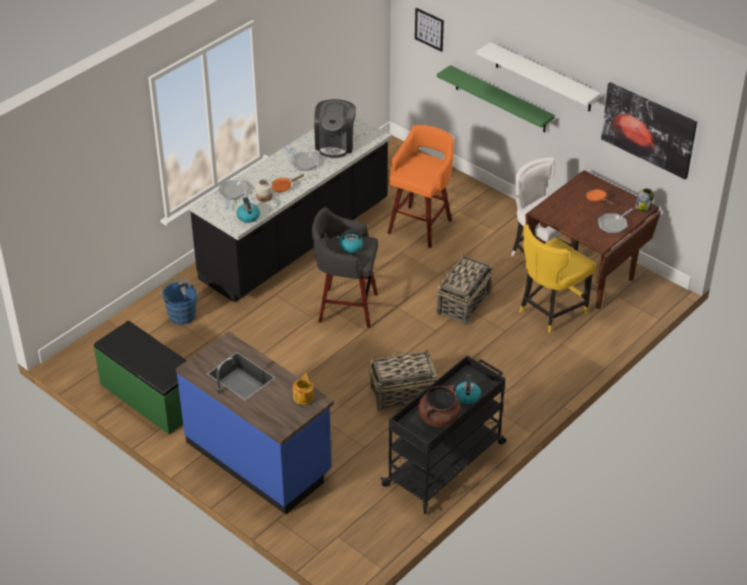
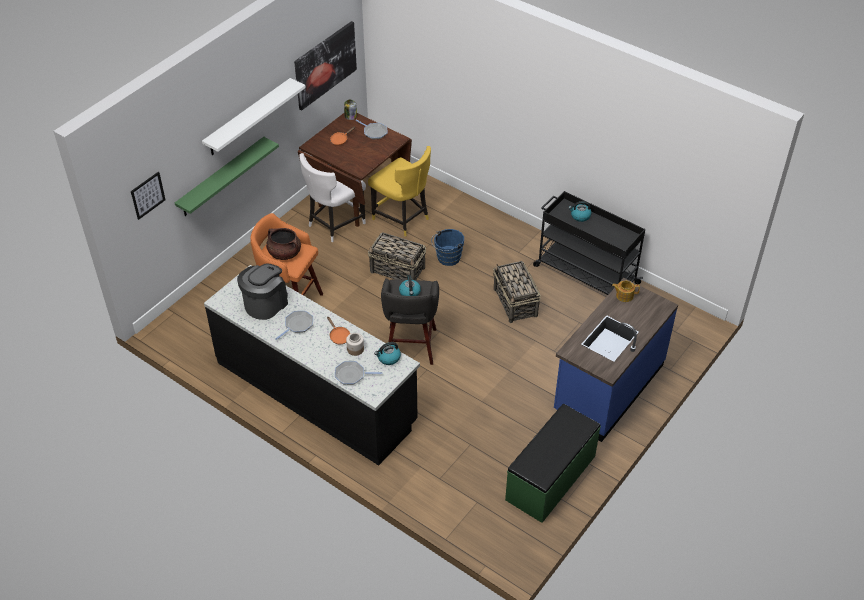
camera: 95 degrees left, 5 degrees up
blue bucket [160,279,197,325] -> blue bucket moved to [431,229,464,266]
coffee machine [314,99,356,158] -> coffee machine turned 60 degrees counterclockwise [237,264,288,320]
brown cooking pot [418,385,461,427] -> brown cooking pot moved to [266,228,301,260]

